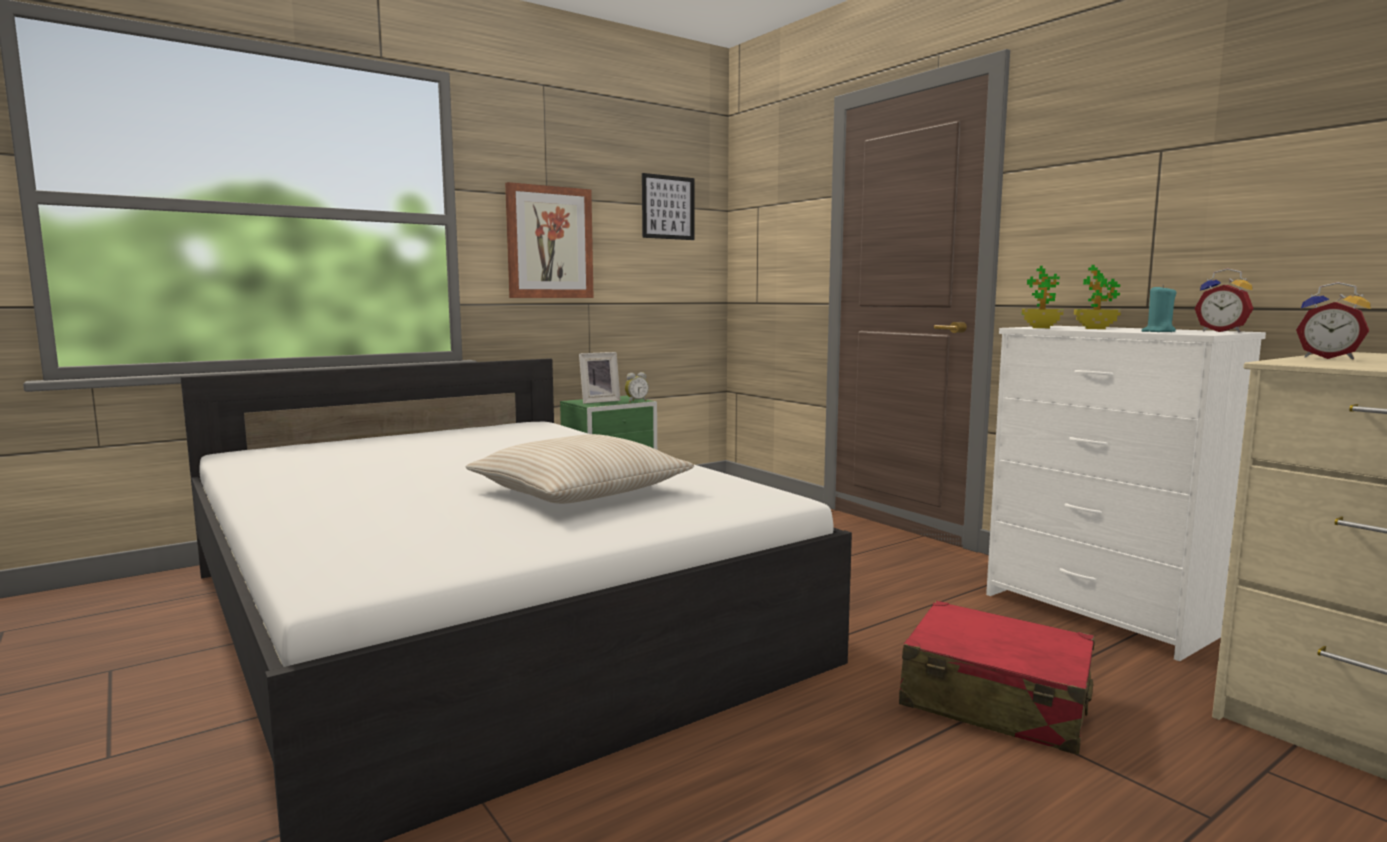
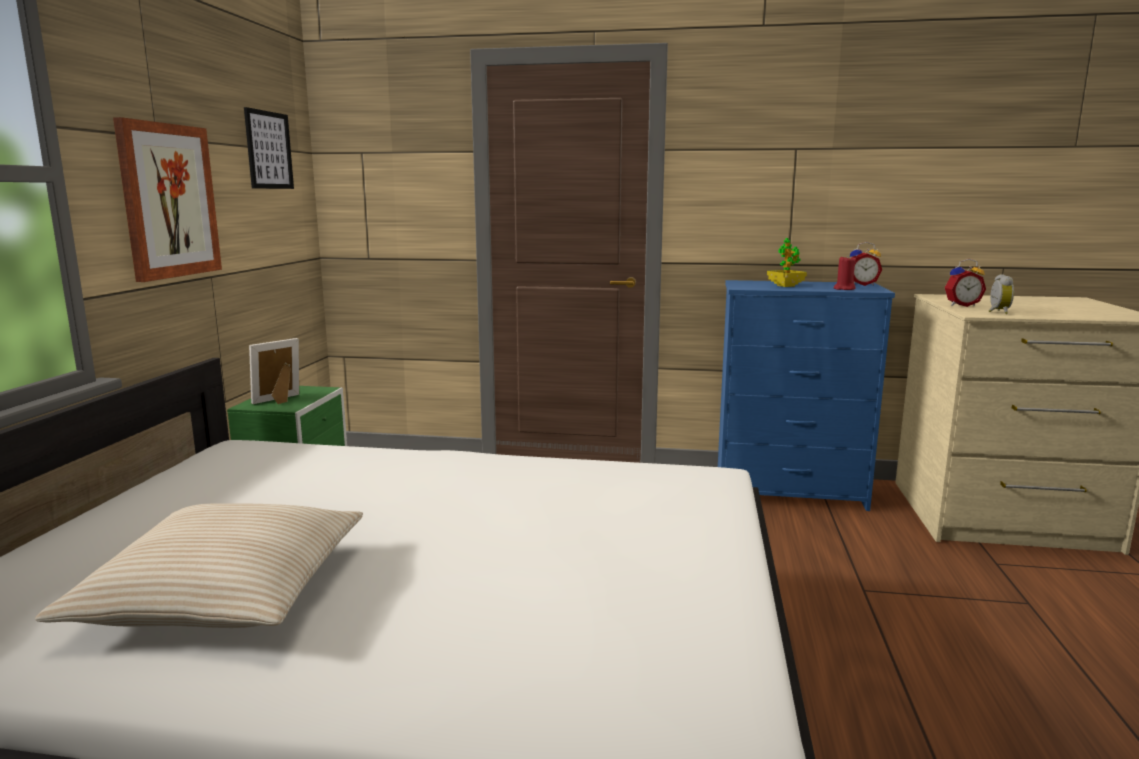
camera: 45 degrees left, 5 degrees up
beige pillow [466,434,694,504] -> beige pillow moved to [35,503,363,628]
picture frame [579,352,621,404] -> picture frame turned 150 degrees counterclockwise [249,338,299,404]
alarm clock [625,372,649,403] -> alarm clock moved to [989,274,1014,314]
red suitcase [899,600,1095,755] -> none
white dresser [986,326,1266,661] -> blue dresser [718,280,895,511]
potted plant [1022,266,1063,328] -> none
turquoise candle [1141,284,1177,332] -> red candle [834,255,856,290]

